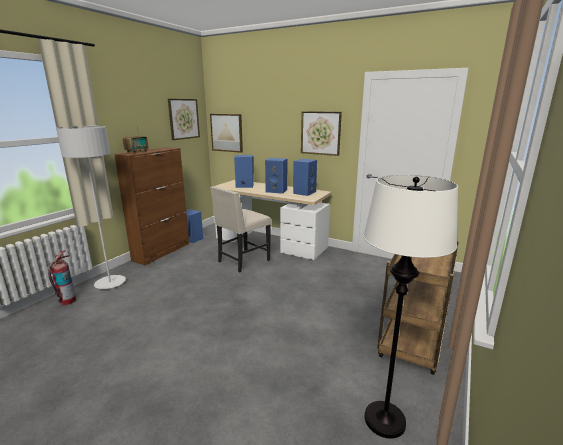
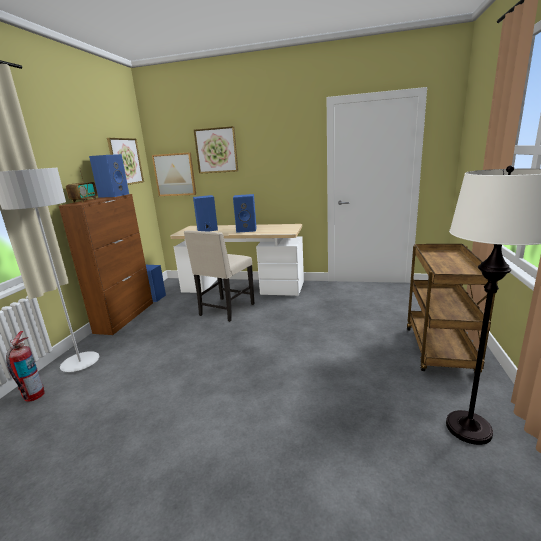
camera: 15 degrees left, 0 degrees up
blue speaker [293,159,317,196] -> blue speaker moved to [89,154,129,198]
picture [301,111,342,156] -> picture moved to [194,126,238,174]

